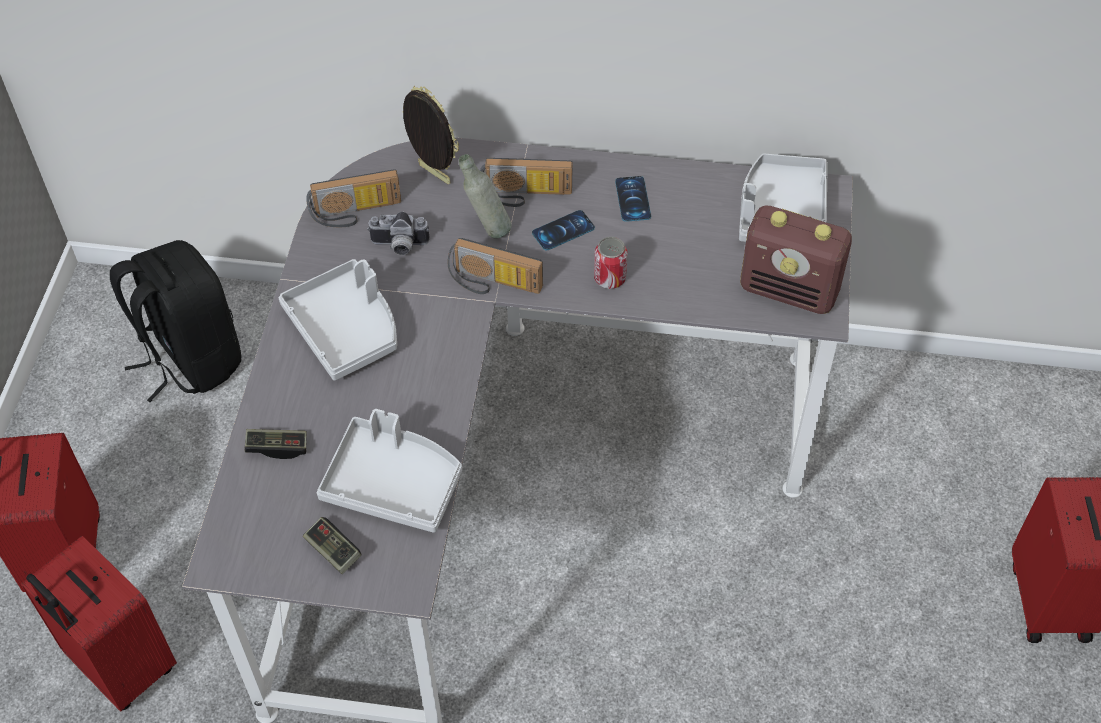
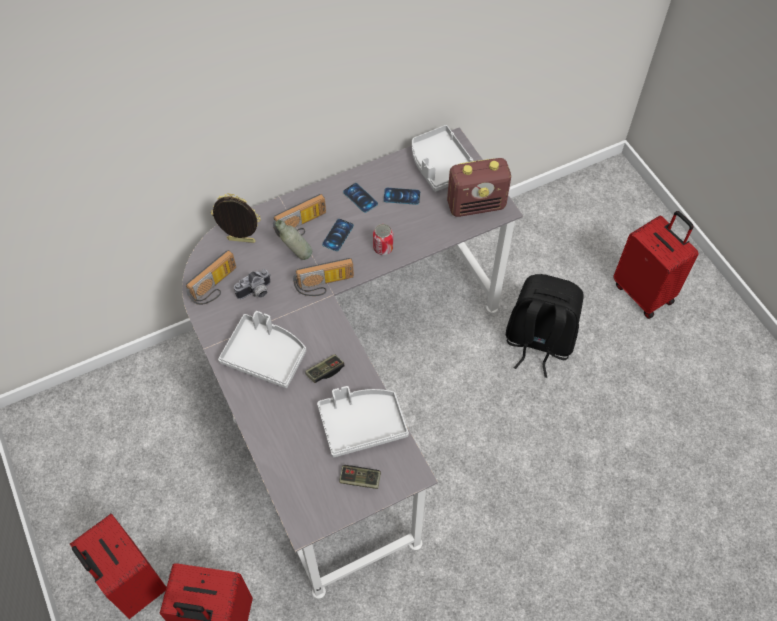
camera: 35 degrees left, 5 degrees up
black backpack [110,240,241,402] -> black backpack moved to [506,274,584,378]
game controller [244,429,307,459] -> game controller moved to [305,354,345,383]
none -> phone [383,188,420,205]

